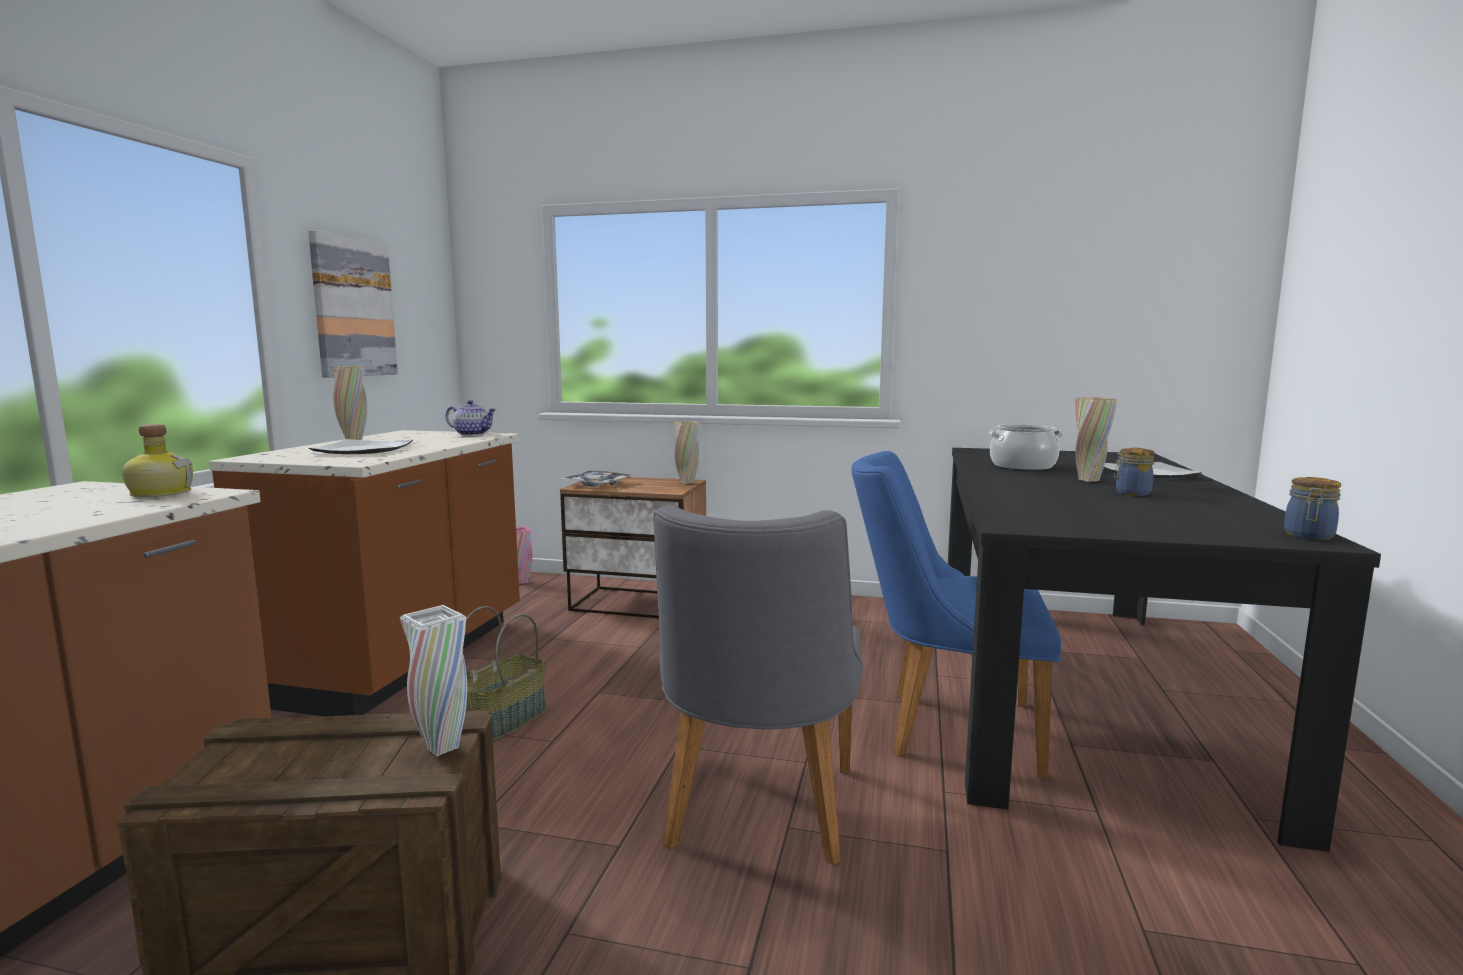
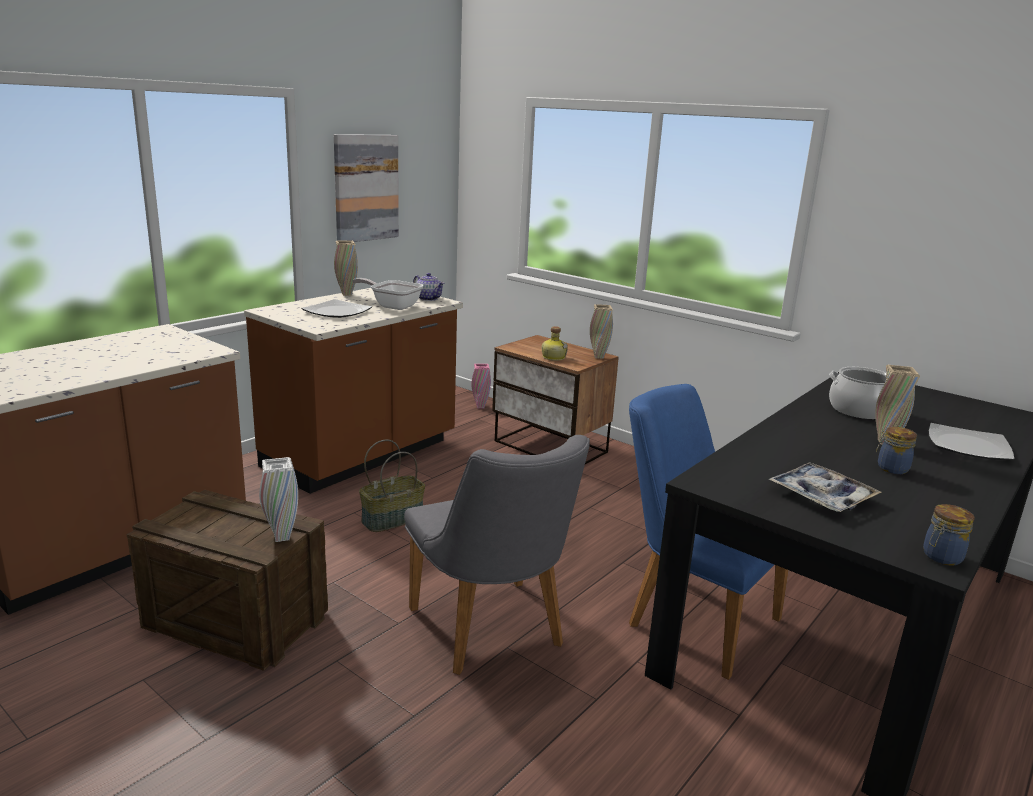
camera: 25 degrees right, 10 degrees up
bottle [122,424,193,497] -> bottle moved to [542,326,568,361]
tray [561,471,633,487] -> tray moved to [768,463,881,512]
grey chair [654,505,863,865] -> grey chair turned 60 degrees counterclockwise [404,435,590,675]
none -> frying pan [352,278,423,310]

